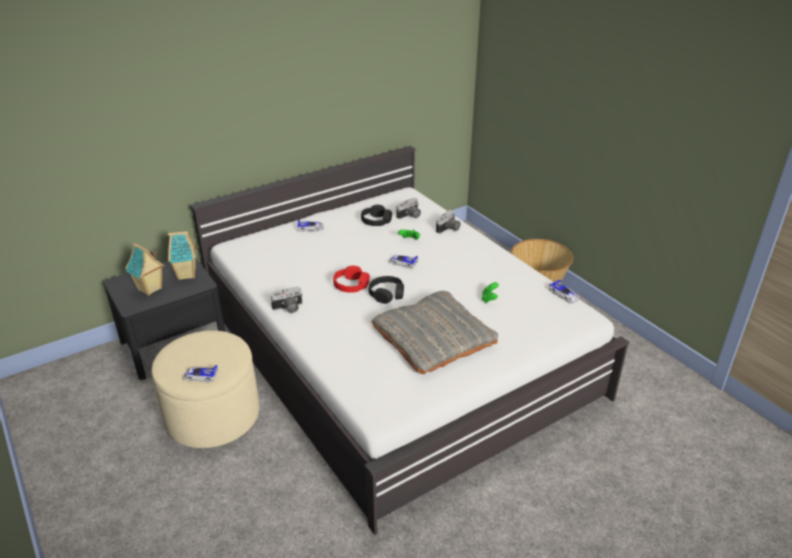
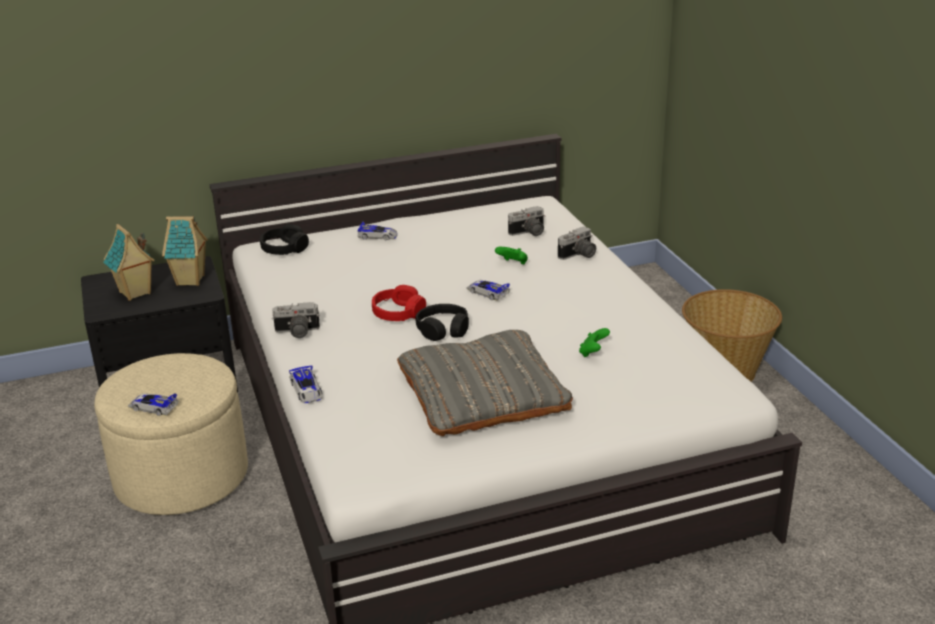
camera: 15 degrees right, 5 degrees down
black headphones [361,205,392,226] -> black headphones moved to [260,224,309,255]
toy car [548,280,579,303] -> toy car moved to [289,366,322,404]

